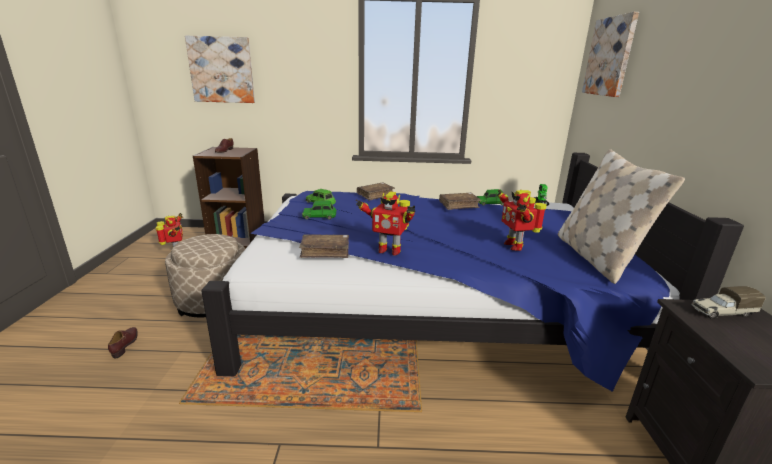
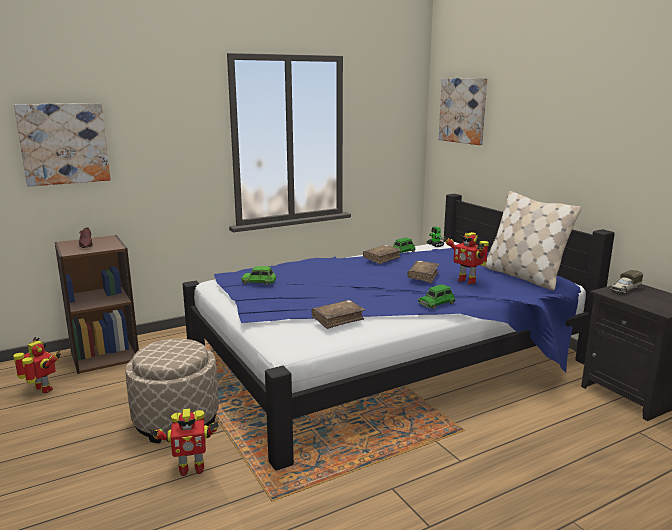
camera: 30 degrees left, 5 degrees down
brown shoe [108,327,138,358] -> none
green toy car [302,201,337,220] -> green toy car moved to [418,284,455,309]
toy robot [356,191,415,256] -> toy robot moved to [149,409,219,476]
brown book [357,183,395,201] -> brown book moved to [407,261,439,283]

